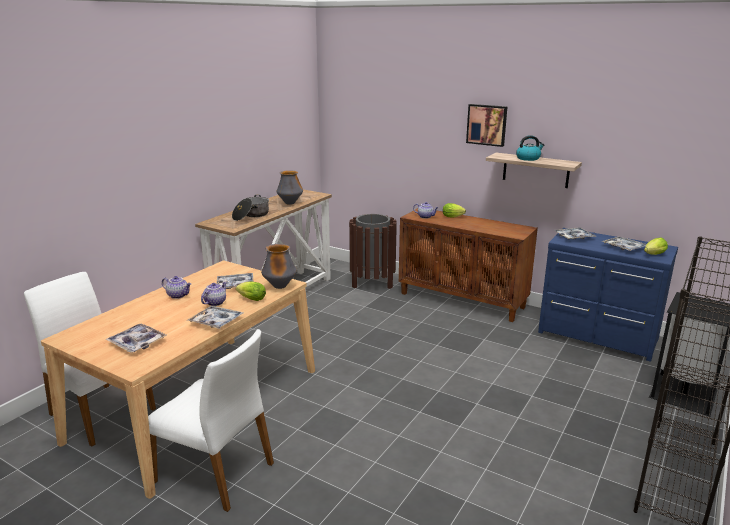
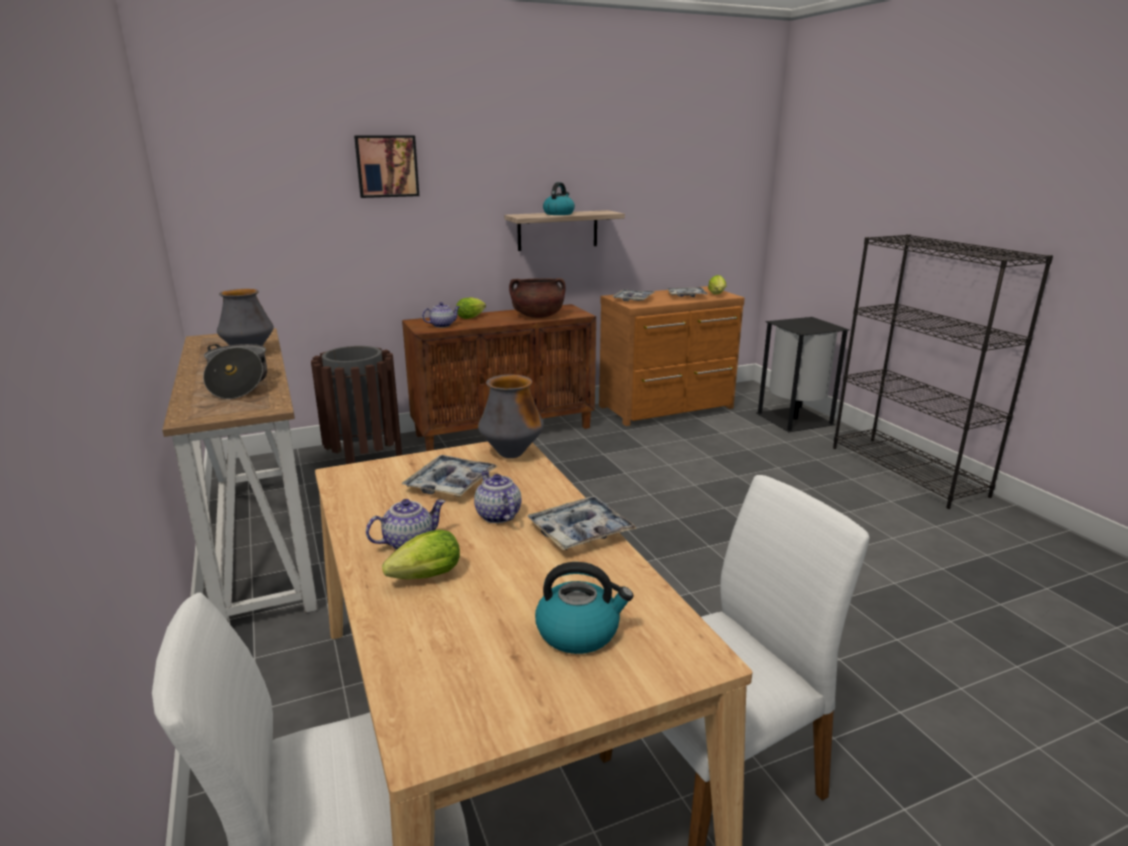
camera: 55 degrees left, 0 degrees up
tray [105,324,167,352] -> kettle [535,562,633,654]
lettuce [236,281,266,301] -> lettuce moved to [382,530,460,579]
picture [466,104,507,147] -> picture moved to [354,135,419,198]
blue dresser [538,228,678,362] -> brown dresser [599,286,745,426]
none -> brown cooking pot [509,278,566,318]

